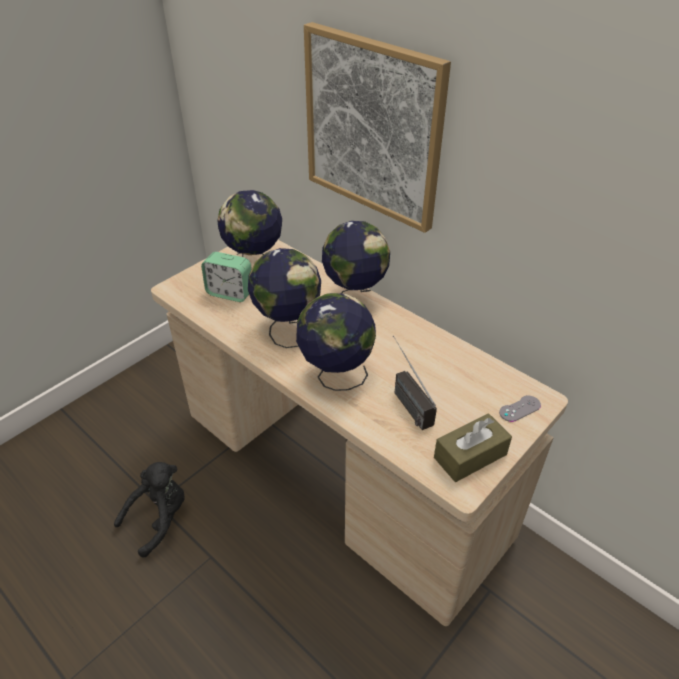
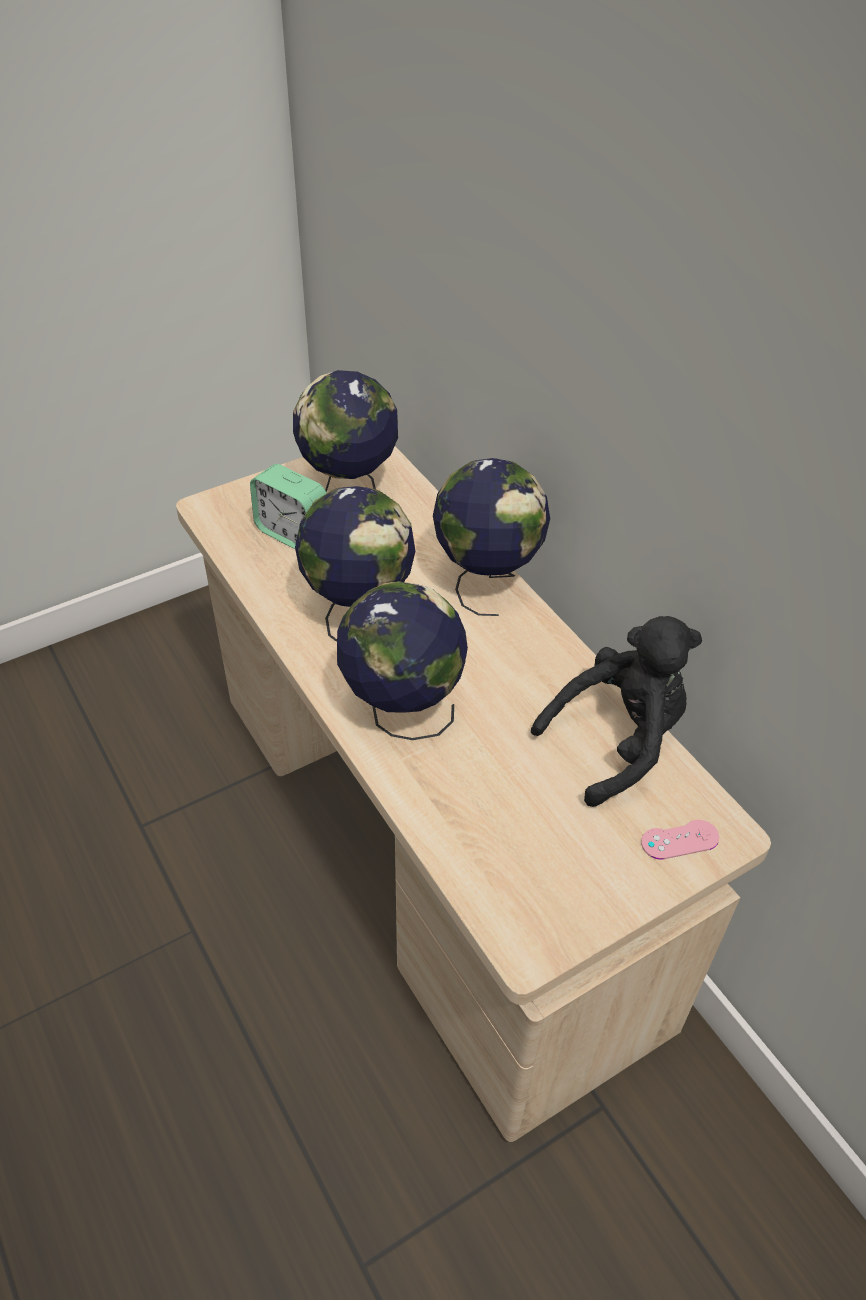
camera: 15 degrees right, 5 degrees up
black plush toy [114,462,185,557] -> black plush toy moved to [531,616,702,807]
picture [304,22,451,233] -> none
radio [393,336,437,430] -> none
brown tissue box [434,414,512,482] -> none
grey game controller [499,395,541,422] -> pink game controller [641,820,719,860]

